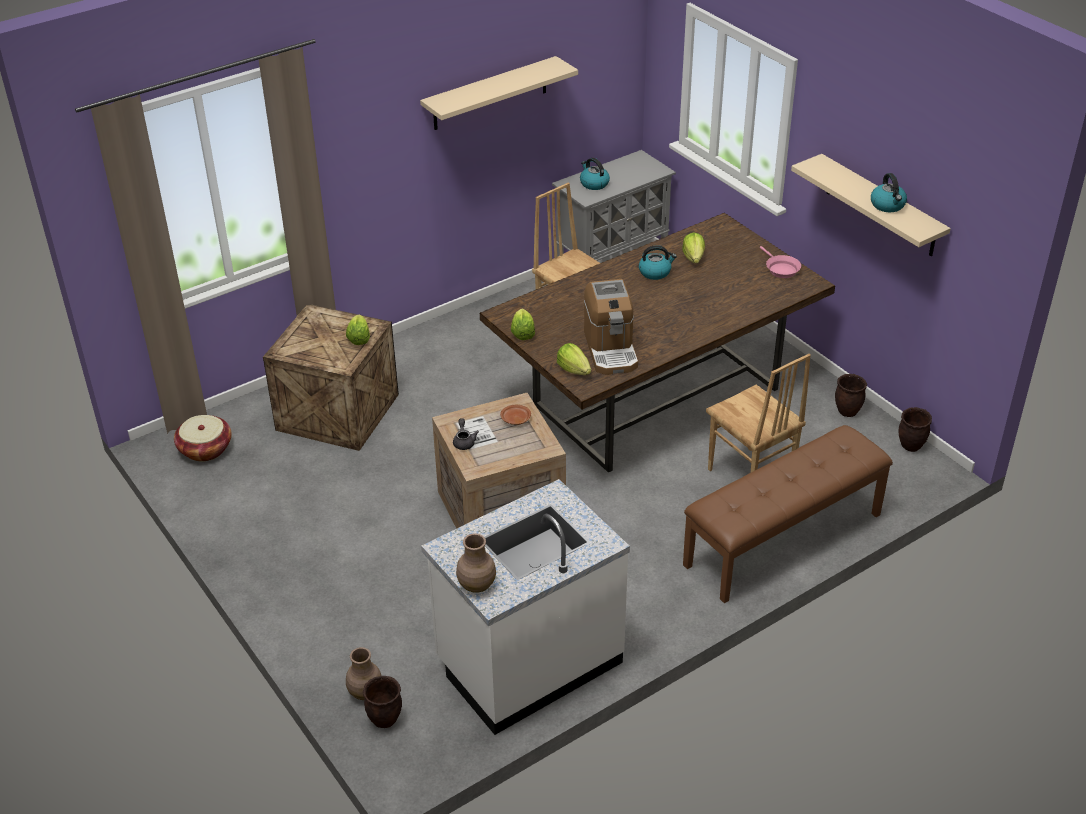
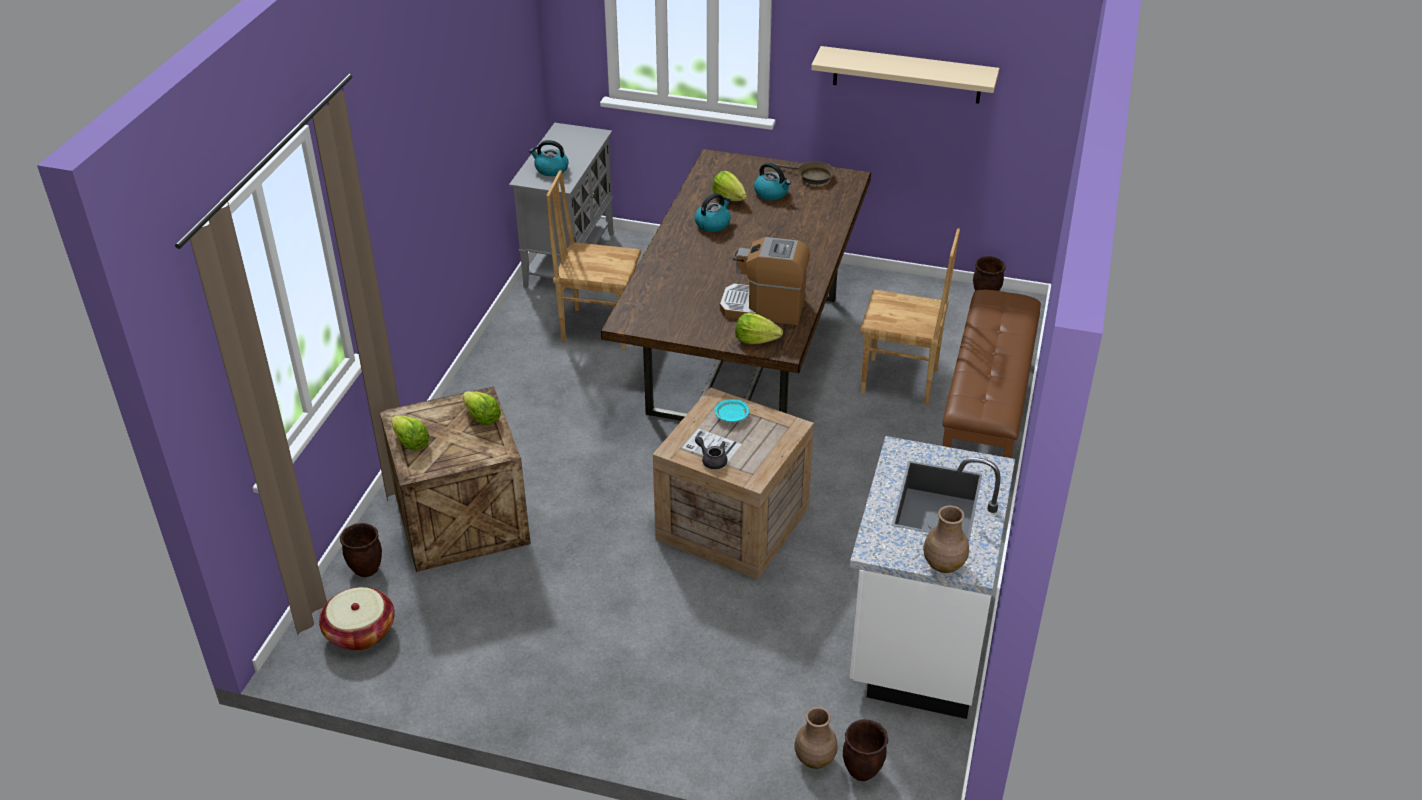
camera: 40 degrees left, 0 degrees up
beige shelf [420,56,578,130] -> none
brown plate [500,405,531,425] -> turquoise plate [715,399,749,422]
lettuce [511,309,535,340] -> lettuce moved to [391,416,430,450]
coffee machine [584,279,638,375] -> coffee machine turned 150 degrees clockwise [720,237,810,325]
pink frying pan [760,246,801,278] -> brown frying pan [775,161,835,185]
brown planter [835,374,867,417] -> brown planter moved to [340,523,382,577]
kettle [871,173,907,212] -> kettle moved to [754,163,791,200]

